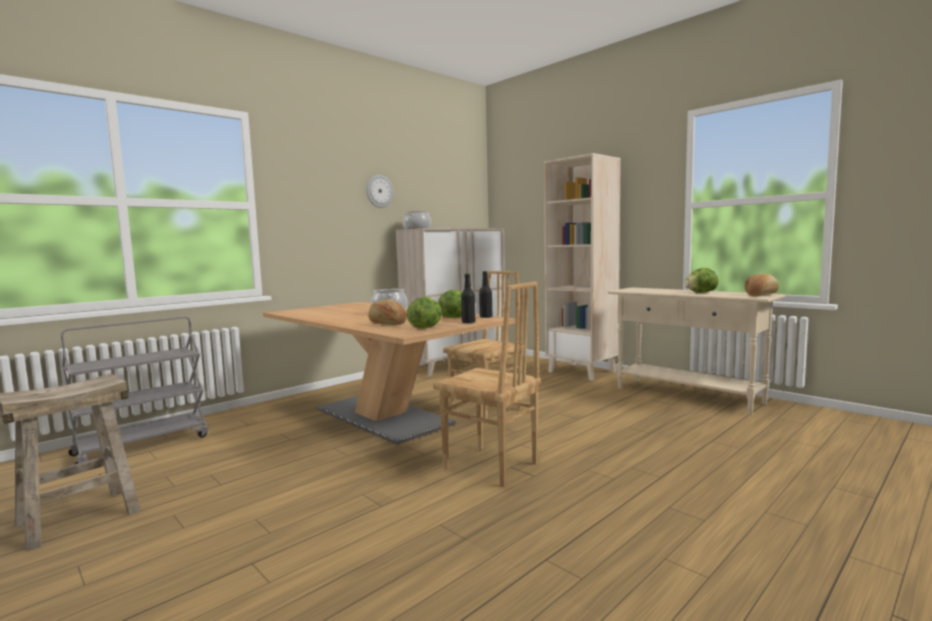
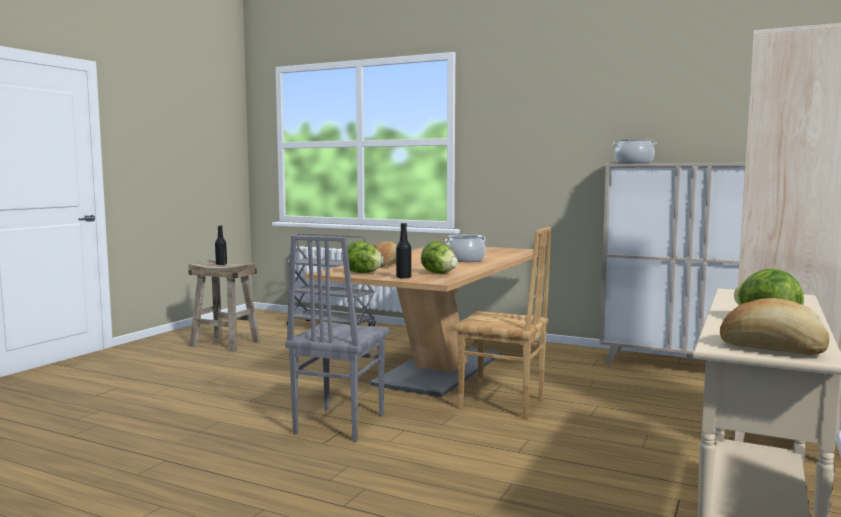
camera: 70 degrees right, 0 degrees up
wall clock [367,175,393,208] -> none
brown chair [433,282,541,487] -> grey chair [285,235,390,442]
black bottle [479,271,492,318] -> black bottle moved to [215,225,227,265]

